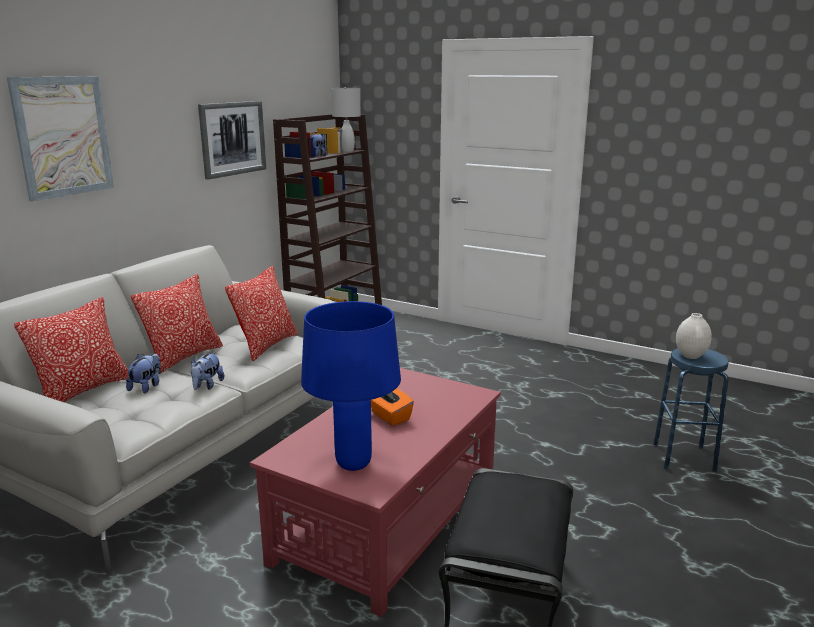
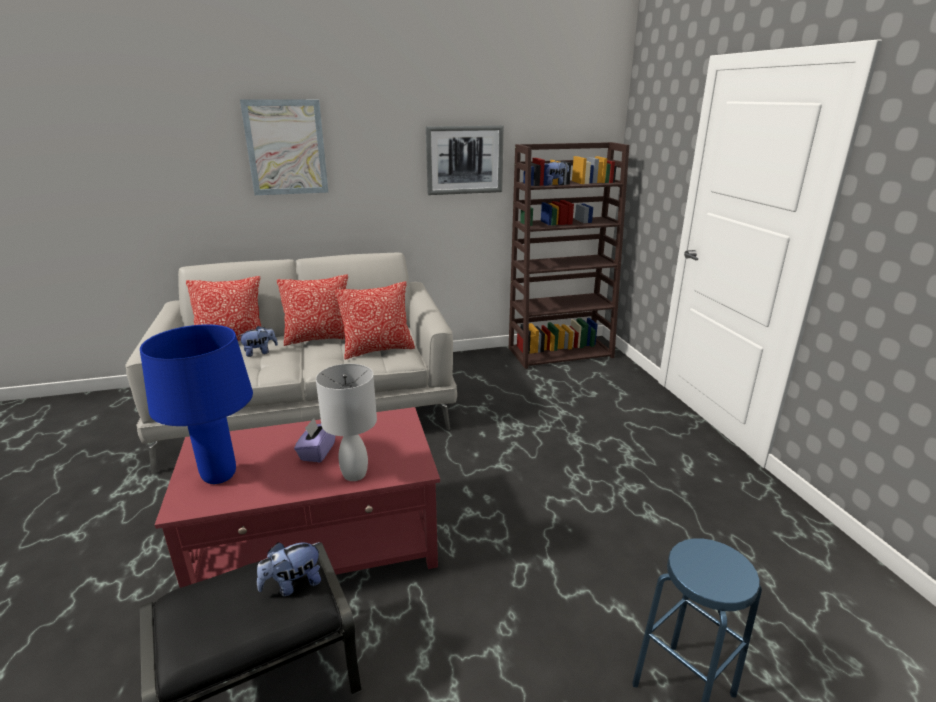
camera: 45 degrees right, 5 degrees up
plush toy [191,352,224,390] -> plush toy moved to [257,542,321,596]
white table lamp [331,87,361,152] -> white table lamp moved to [316,364,377,481]
orange tissue box [371,388,414,426] -> purple tissue box [294,418,335,462]
white vase [676,313,712,359] -> none

